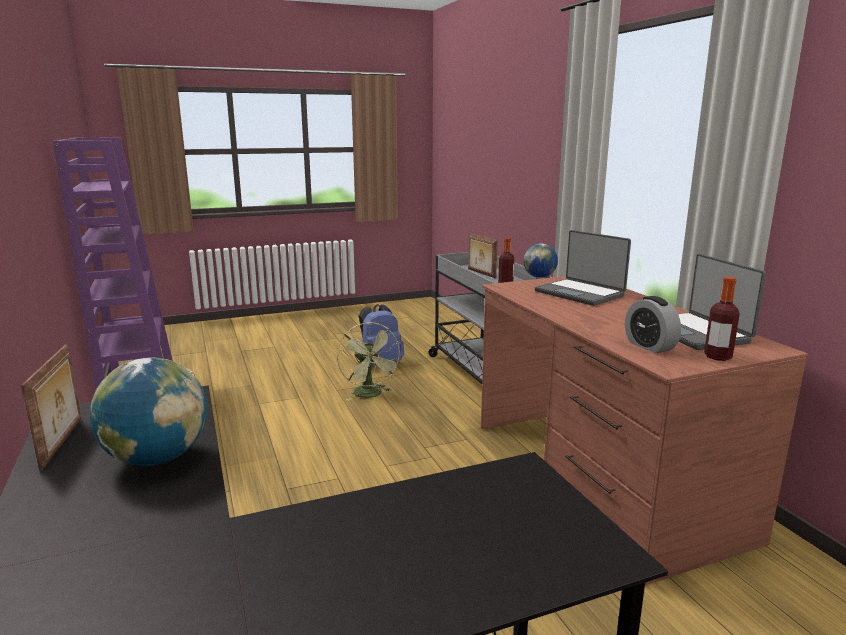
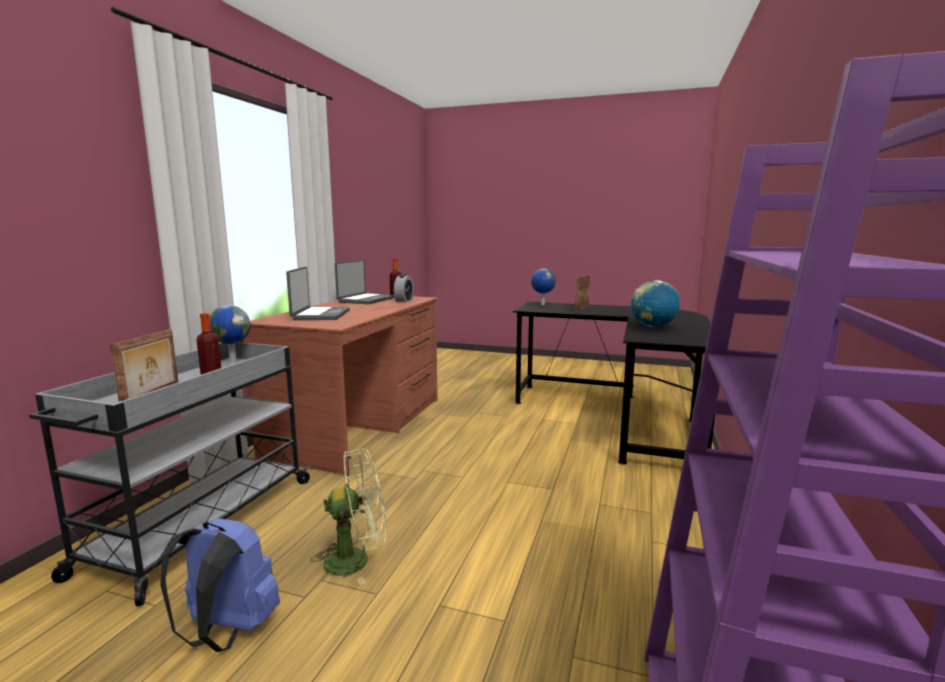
camera: 140 degrees left, 5 degrees down
picture frame [21,345,81,471] -> picture frame moved to [575,275,590,312]
green fan [337,322,402,401] -> green fan turned 60 degrees clockwise [311,449,386,585]
none -> globe [531,269,556,305]

